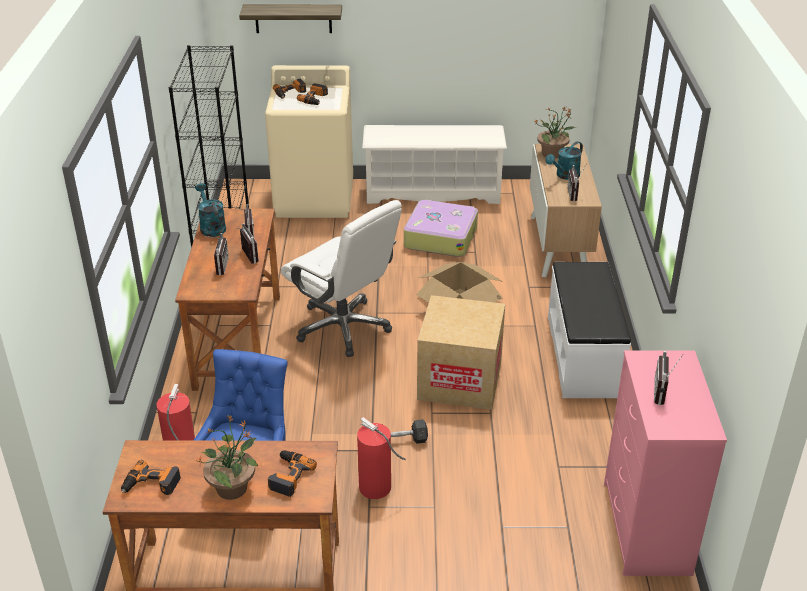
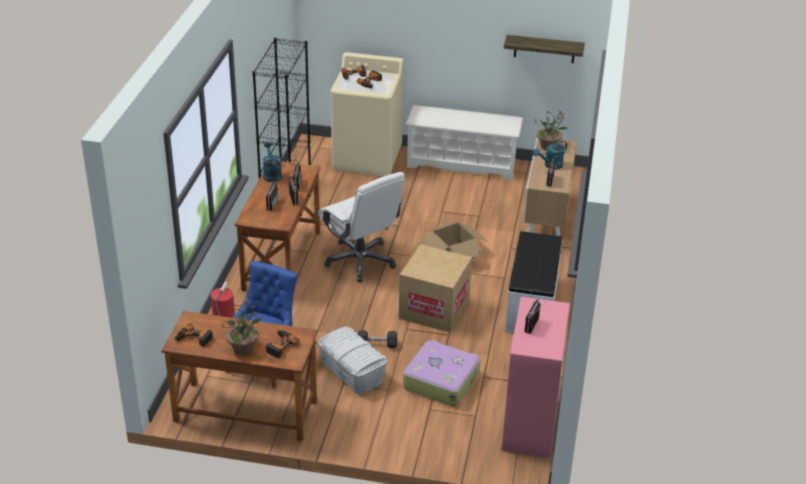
camera: 10 degrees right, 0 degrees up
shelf [239,4,342,33] -> shelf moved to [504,35,585,63]
fire extinguisher [357,417,406,499] -> white storage box [318,327,388,395]
suitcase [404,200,478,257] -> suitcase moved to [403,340,480,407]

